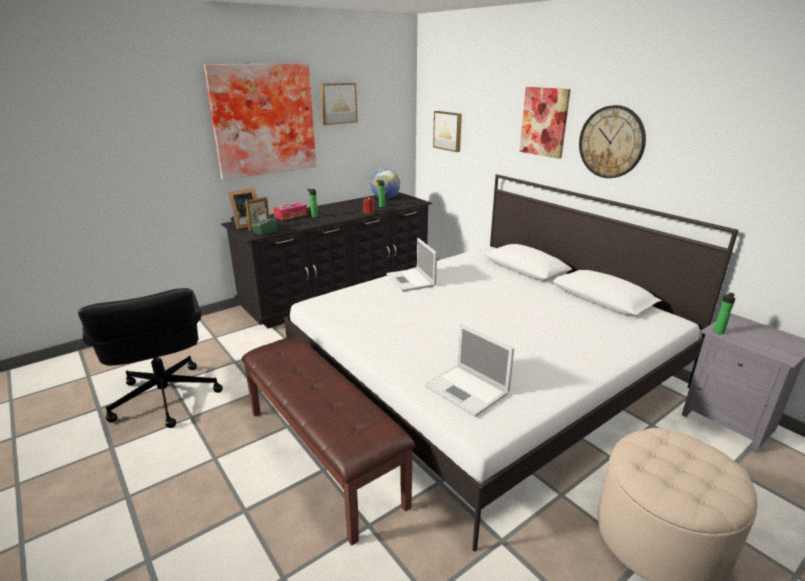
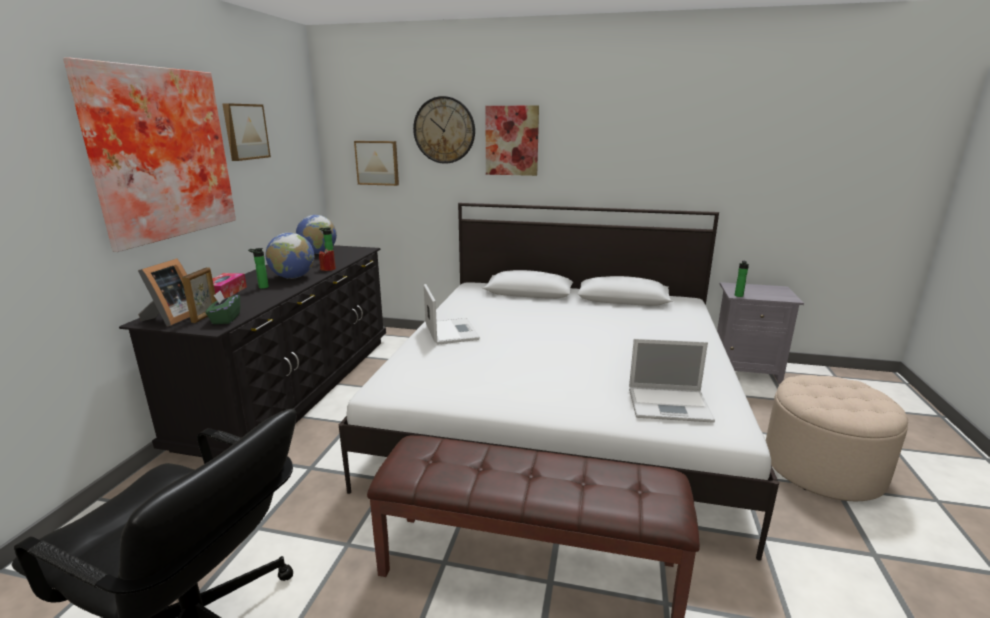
camera: 40 degrees left, 5 degrees down
laptop [387,238,437,292] -> laptop turned 135 degrees counterclockwise [424,284,480,345]
wall clock [579,105,646,178] -> wall clock moved to [413,96,475,164]
none -> globe [265,233,315,279]

